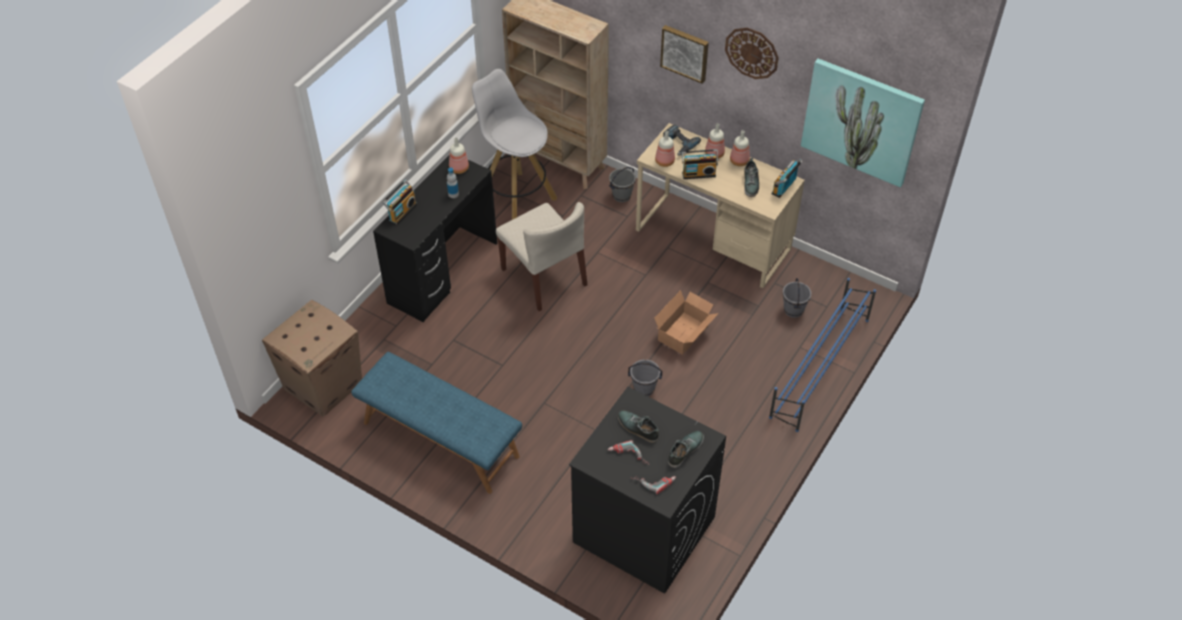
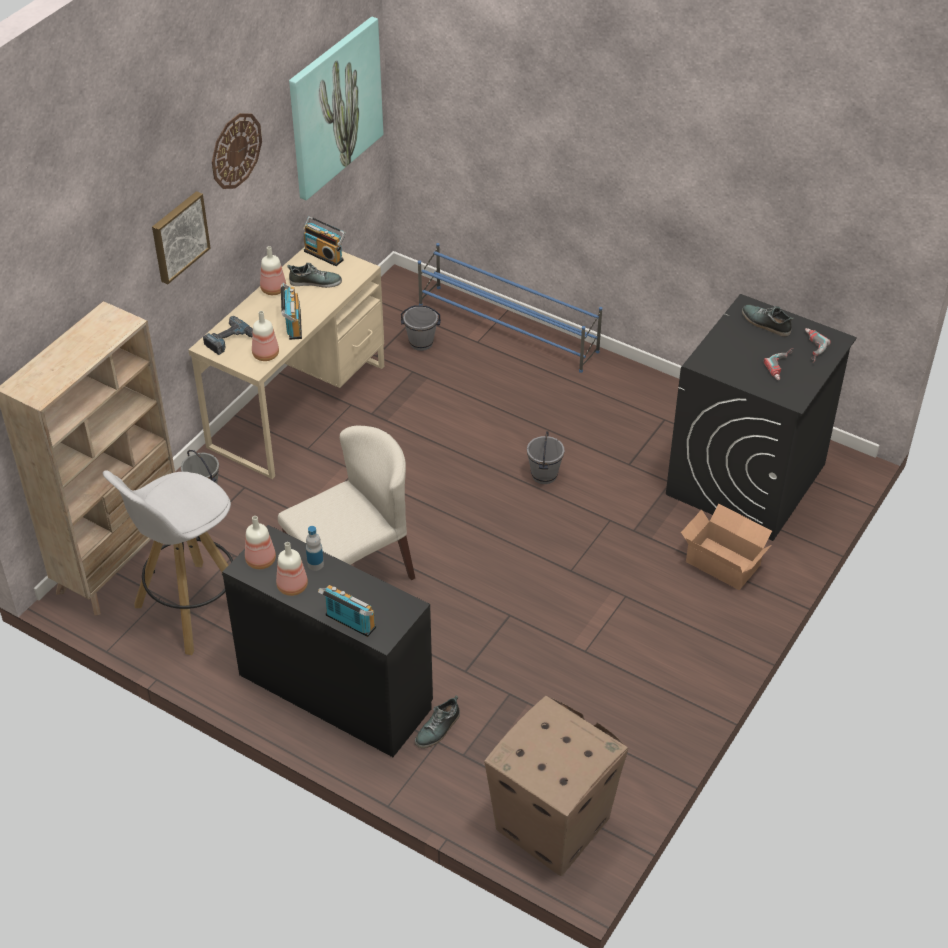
camera: 90 degrees left, 5 degrees down
blue bench [351,352,522,494] -> none
shoe [618,411,659,443] -> shoe moved to [415,695,460,748]
cardboard box [654,290,719,355] -> cardboard box moved to [681,503,772,590]
bottle [705,123,725,159] -> bottle moved to [276,542,308,596]

